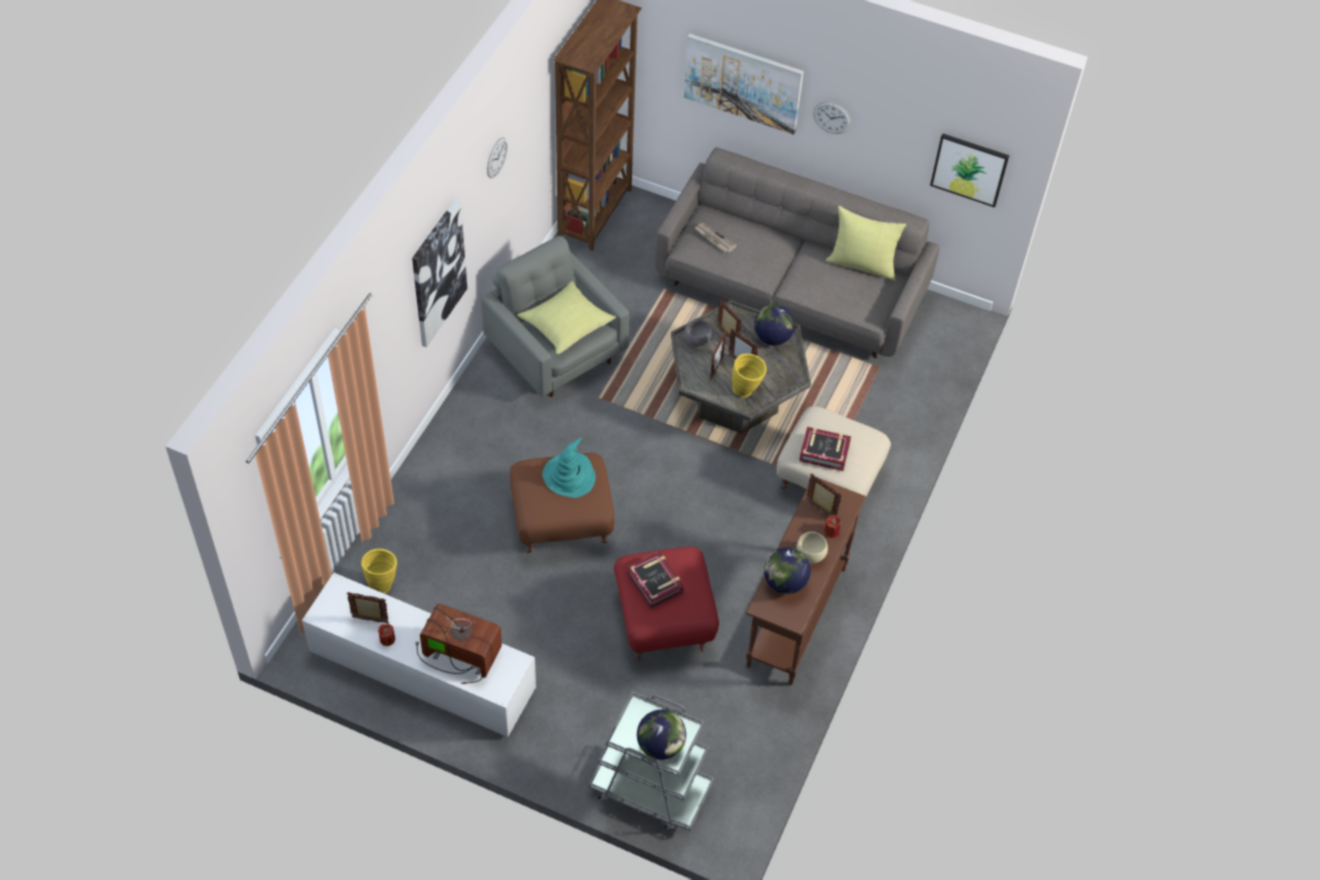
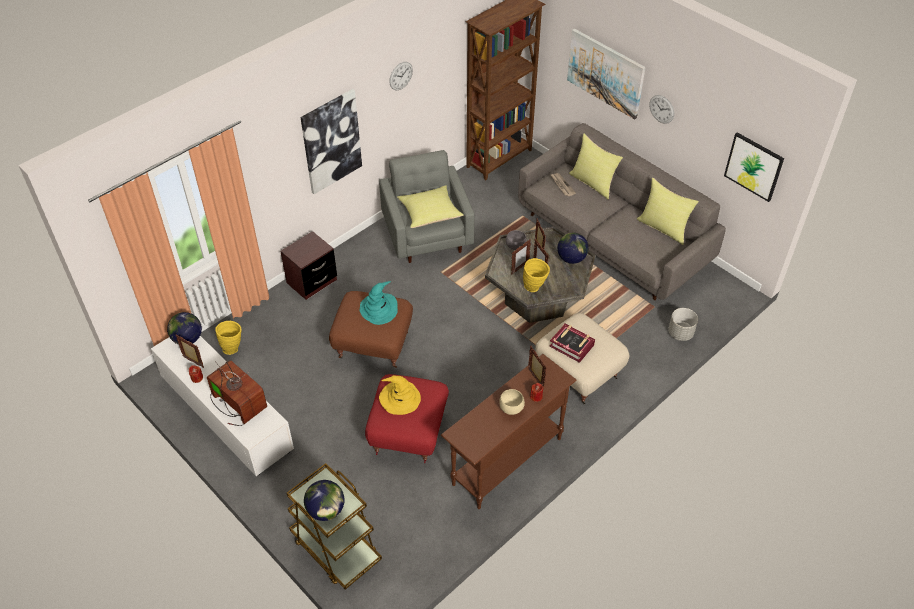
camera: 25 degrees right, 5 degrees down
grey cart [589,691,714,831] -> brown cart [287,463,382,590]
book [627,551,684,609] -> yellow hat [379,375,421,415]
globe [764,547,811,594] -> globe moved to [167,312,202,345]
none -> brown nightstand [280,231,337,300]
none -> yellow pillow [569,133,623,199]
none -> grey planter [668,308,698,341]

